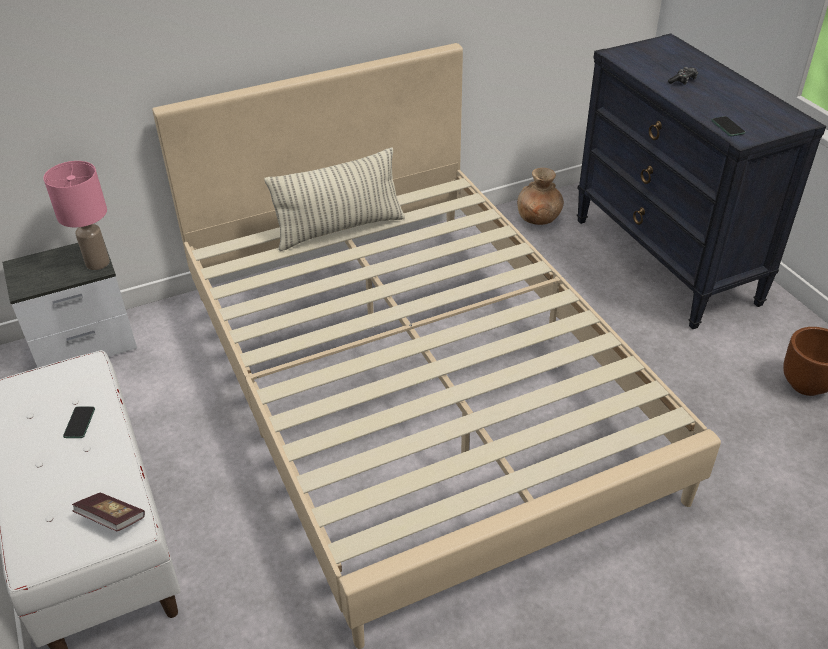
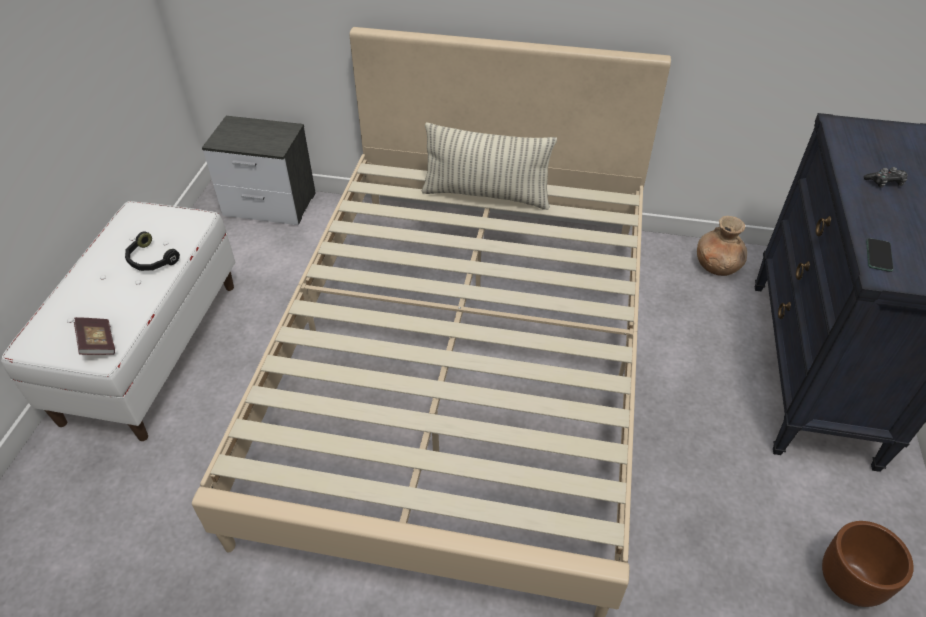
camera: 35 degrees right, 5 degrees up
pink table lamp [43,161,110,270] -> none
phone [63,406,95,438] -> black headphones [125,231,180,271]

